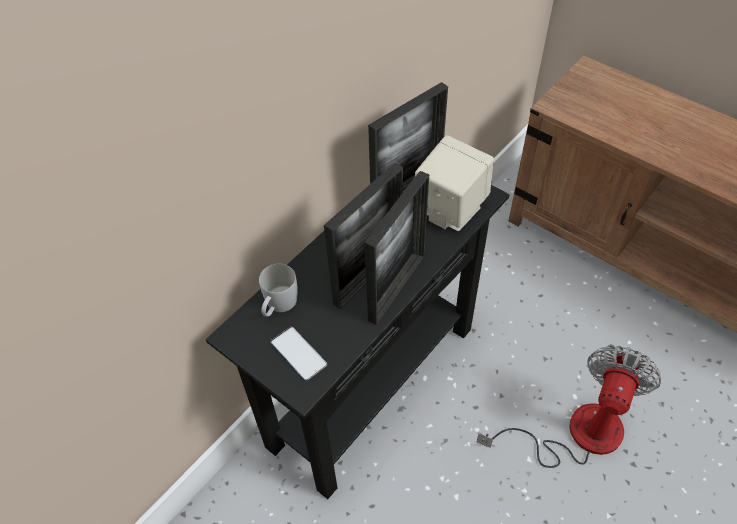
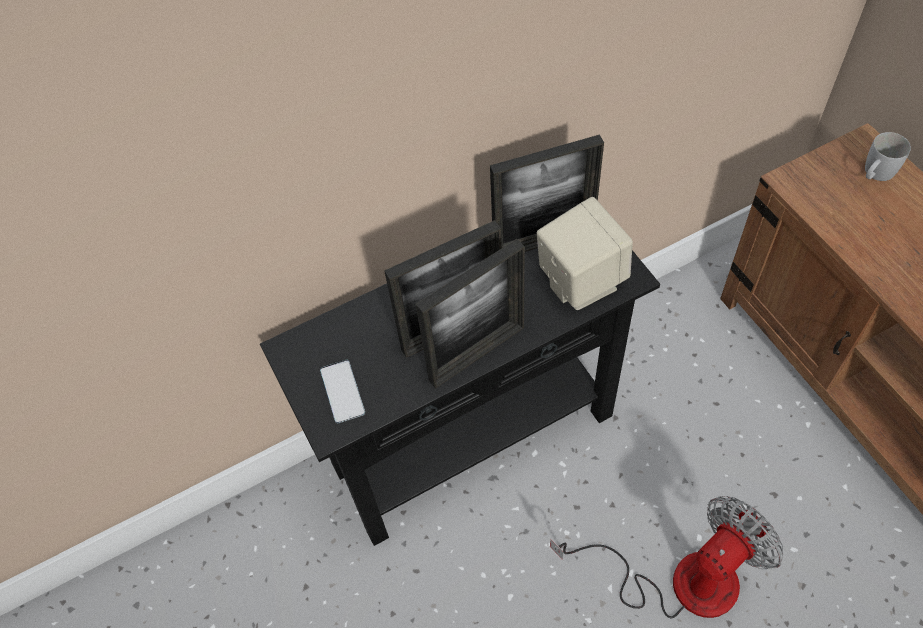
camera: 25 degrees right, 5 degrees up
white mug [259,264,298,317] -> white mug moved to [865,132,911,181]

